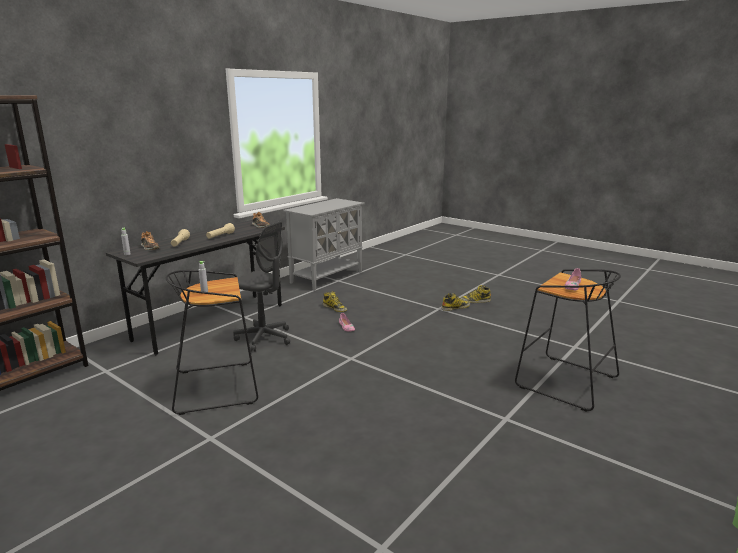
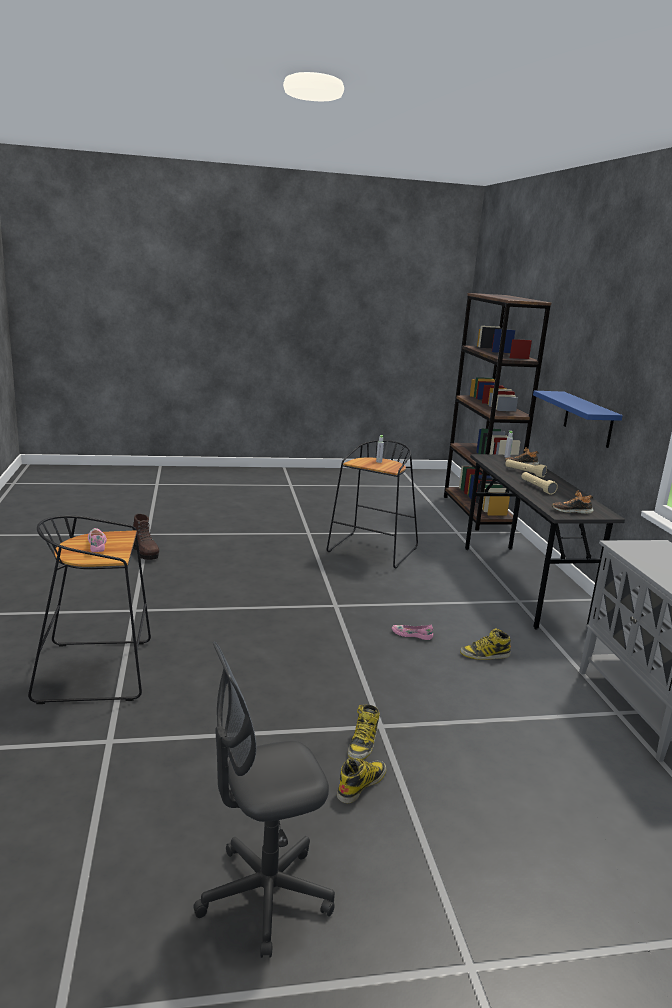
camera: 130 degrees right, 0 degrees up
grey office chair [233,221,290,352] -> grey office chair moved to [193,642,335,958]
none -> brown boot [132,514,159,560]
none -> blue shelf [533,391,623,448]

